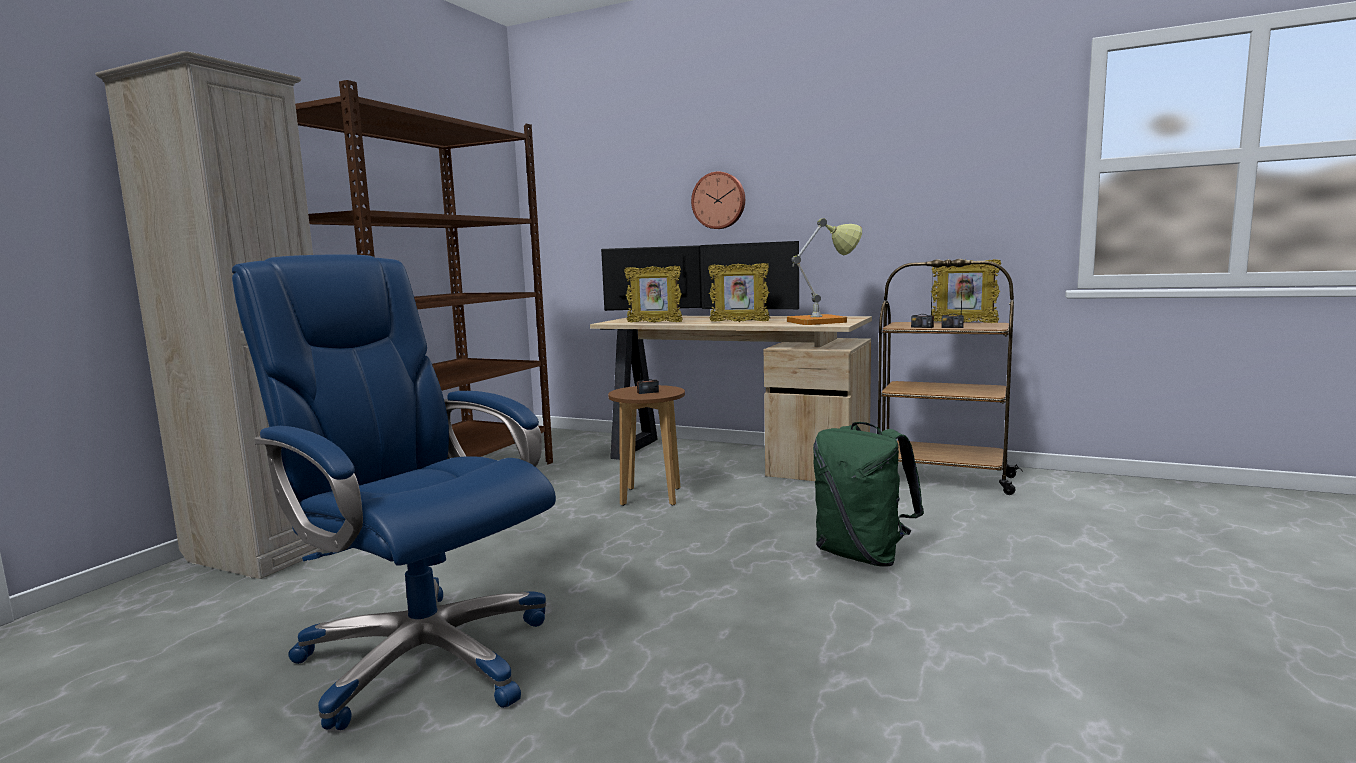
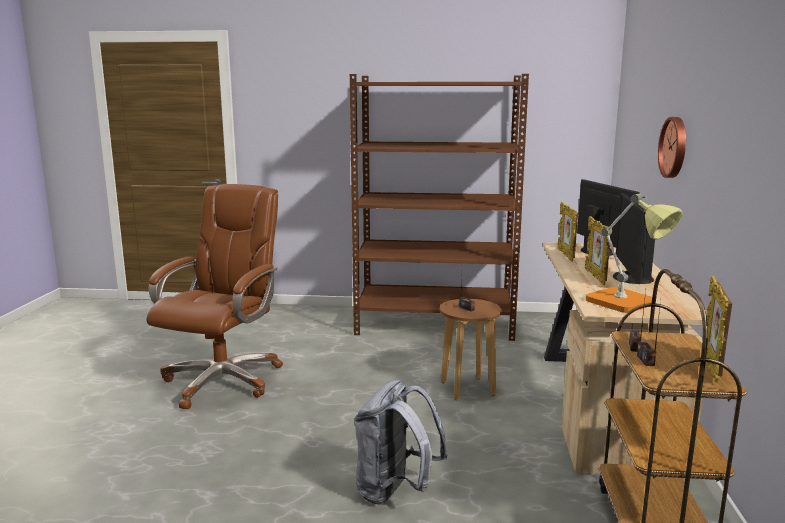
camera: 70 degrees right, 5 degrees up
beige cabinet [95,51,325,579] -> none
blue office chair [232,254,556,730] -> brown office chair [147,184,283,409]
green backpack [813,422,924,567] -> grey backpack [354,379,448,504]

